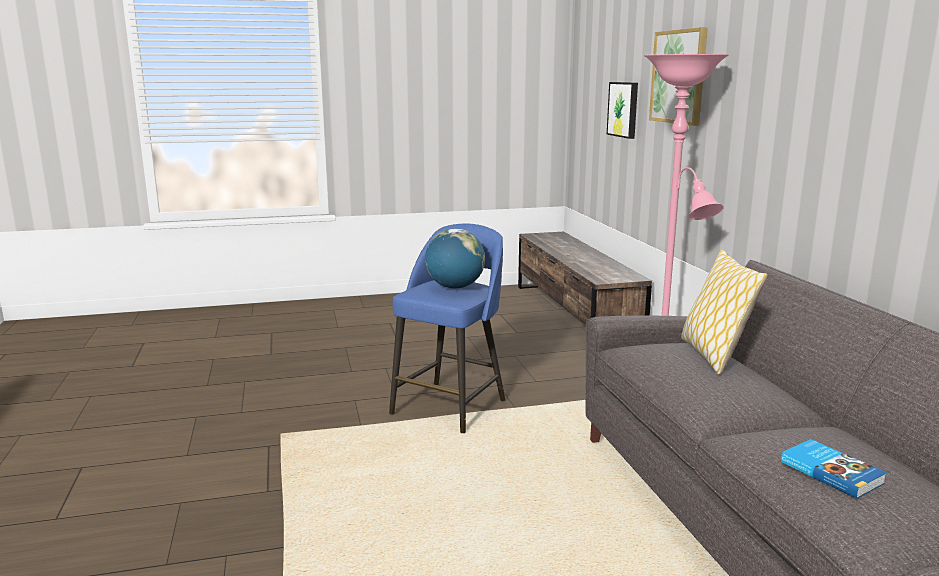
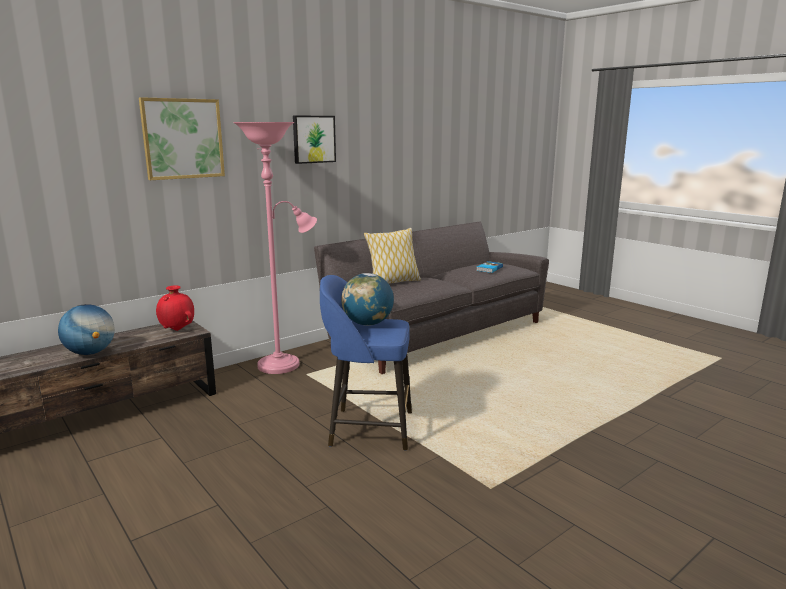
camera: 115 degrees left, 0 degrees up
picture [607,82,638,139] -> picture moved to [293,115,336,164]
none -> globe [58,304,115,355]
none -> red vase [156,285,194,331]

